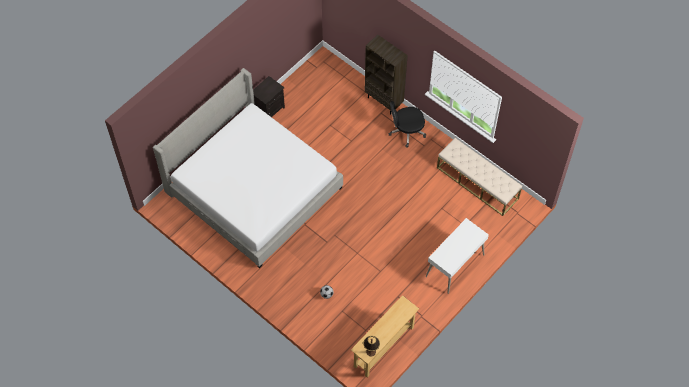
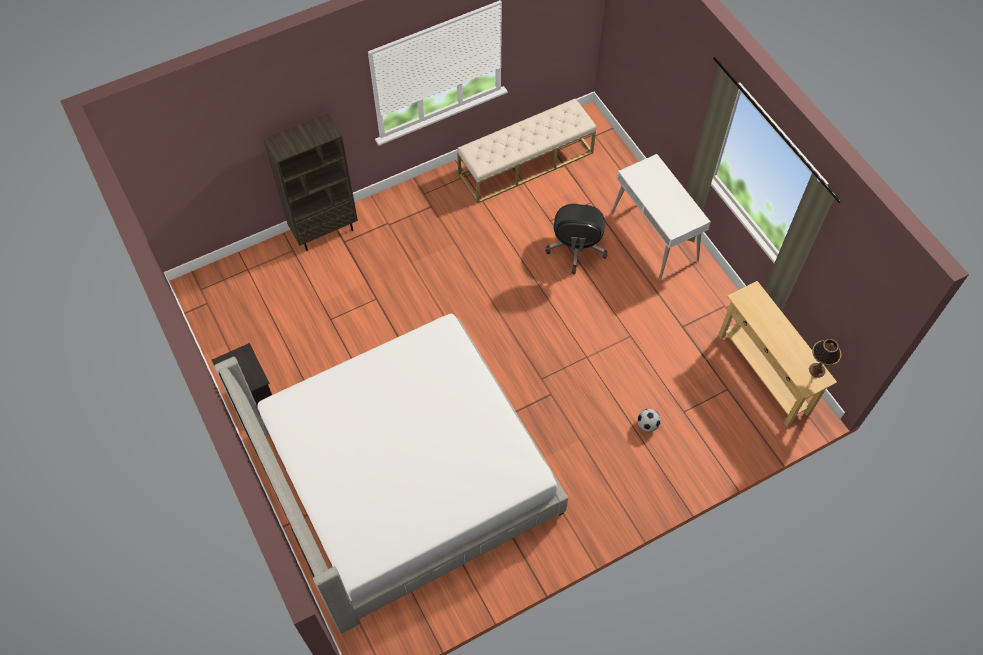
camera: 70 degrees left, 0 degrees up
black office chair [389,101,426,148] -> black office chair moved to [545,204,608,274]

